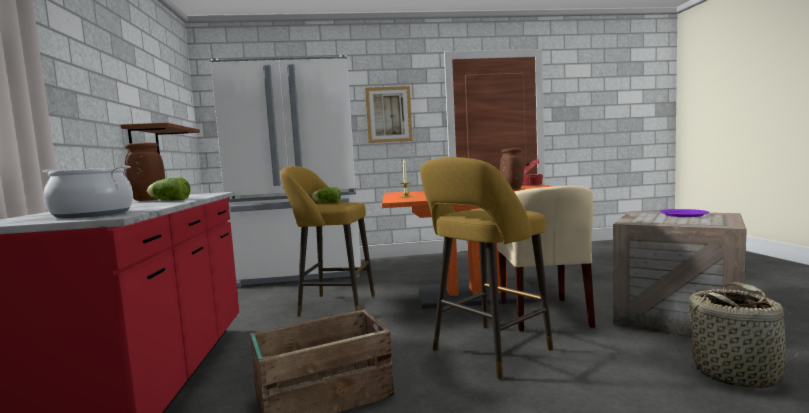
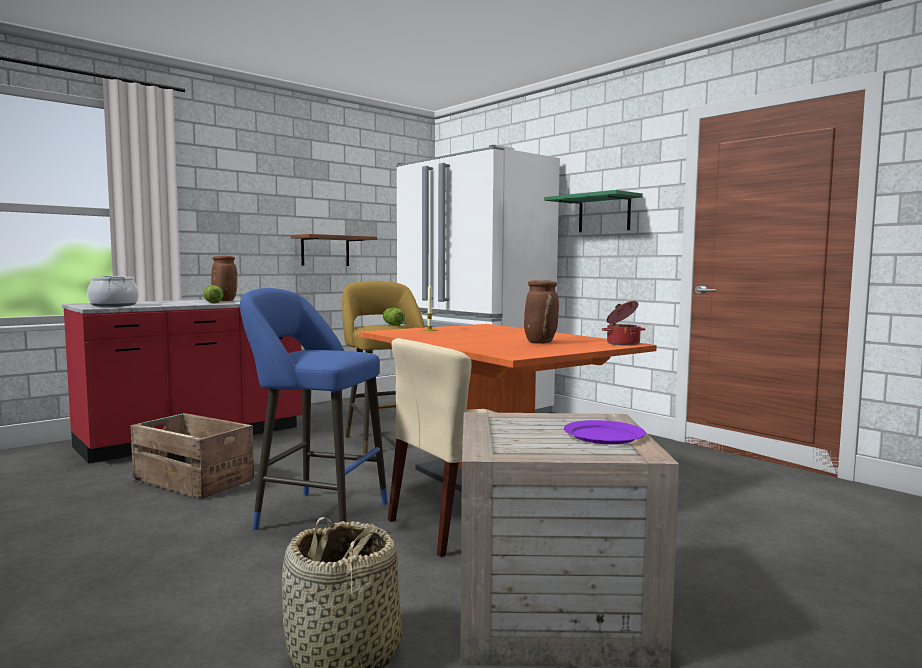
camera: 55 degrees right, 0 degrees up
picture [365,86,412,143] -> green shelf [544,190,643,232]
yellow stool [420,157,553,379] -> blue stool [240,288,388,530]

